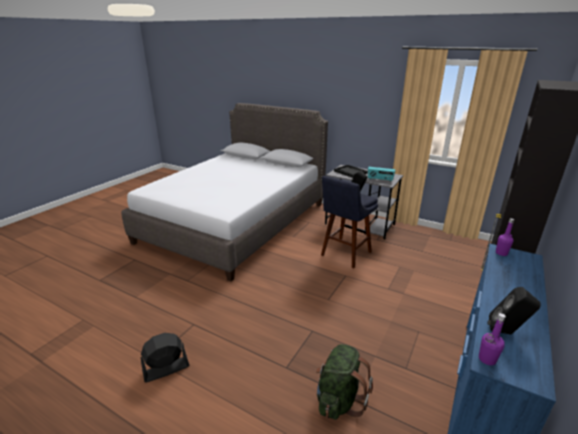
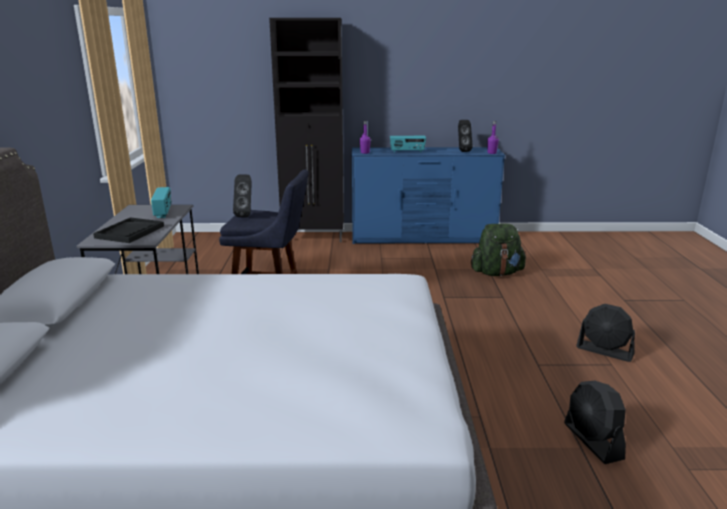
camera: 120 degrees left, 5 degrees down
none -> radio [390,136,426,153]
none -> black fan [564,380,626,464]

